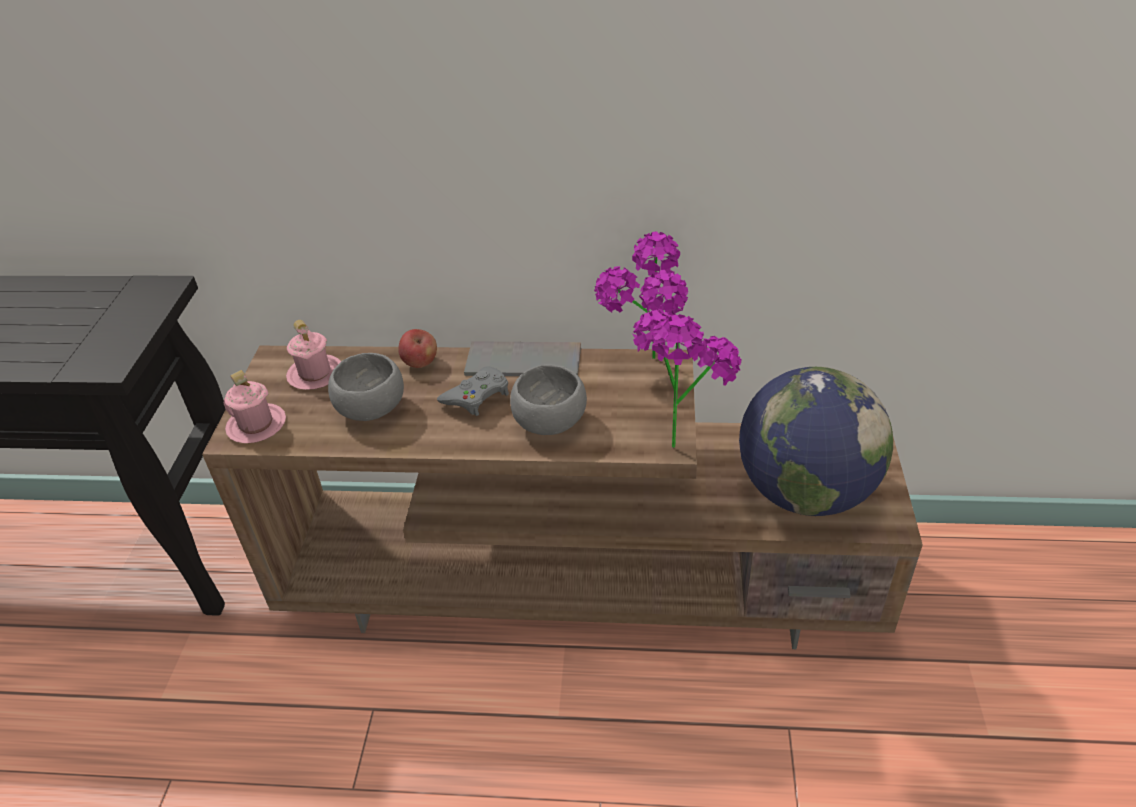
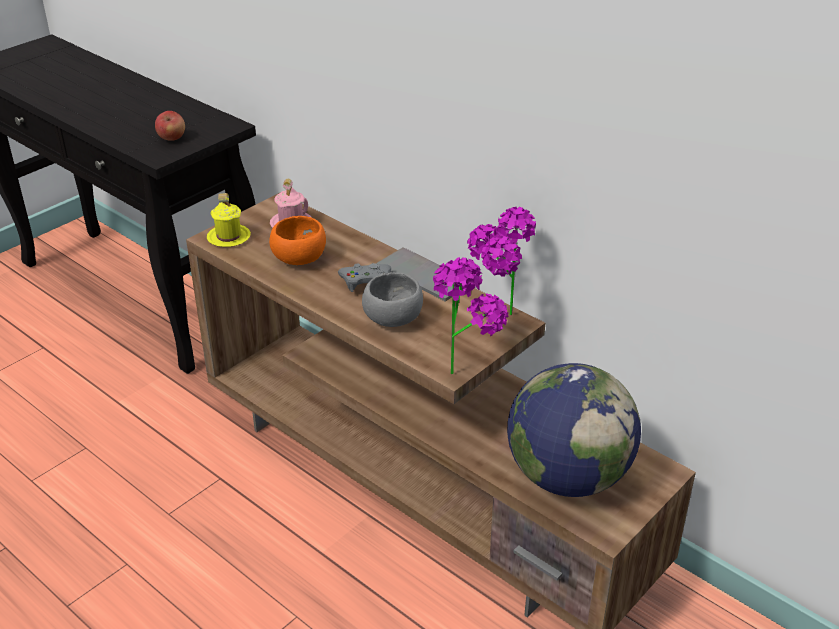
camera: 35 degrees right, 5 degrees down
pink mug [224,370,286,443] -> yellow mug [207,193,251,247]
grey bowl [328,353,404,421] -> orange bowl [269,216,326,265]
apple [398,329,437,368] -> apple moved to [155,111,185,141]

